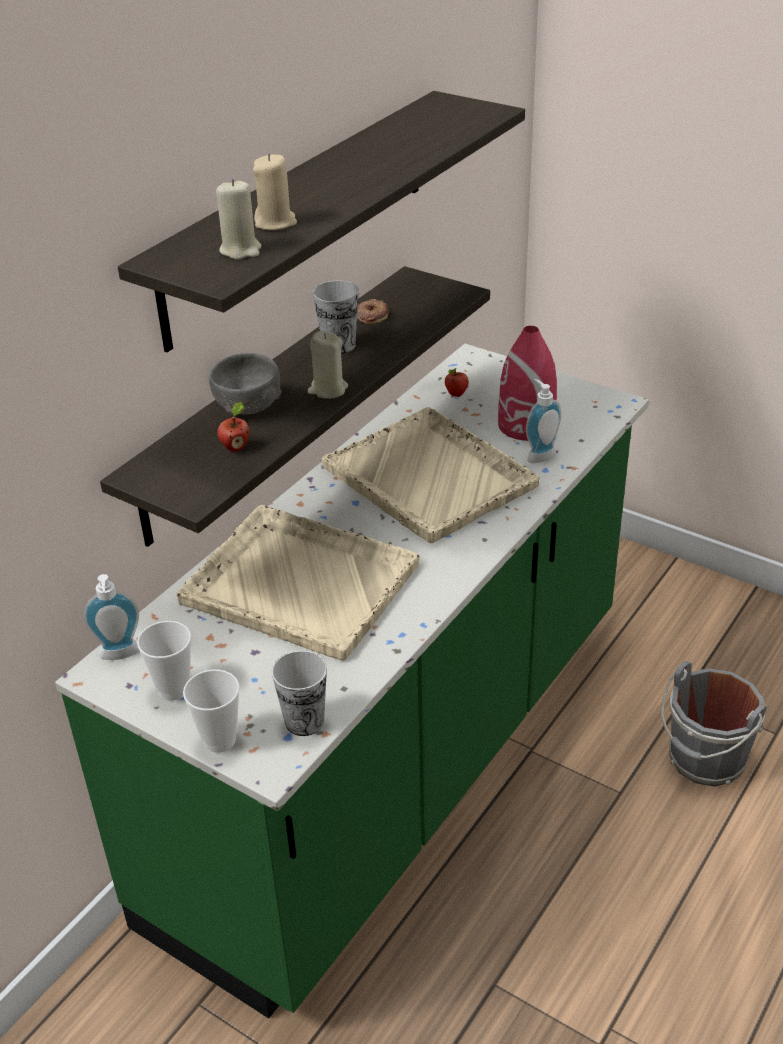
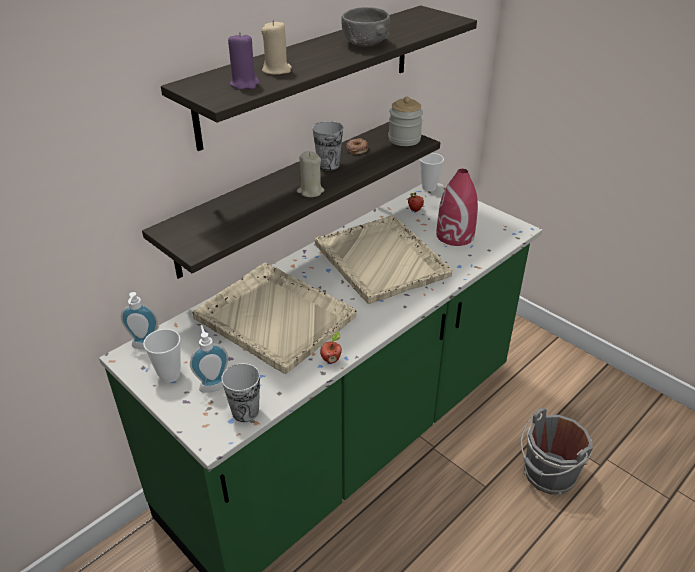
camera: 10 degrees right, 0 degrees up
cup [183,669,240,753] -> cup moved to [419,153,444,191]
grey bowl [209,353,282,415] -> grey bowl moved to [341,7,390,47]
beige candle [216,179,261,260] -> purple candle [228,32,259,90]
apple [217,402,249,452] -> apple moved to [320,332,342,364]
soap dispenser [526,379,561,463] -> soap dispenser moved to [190,325,228,393]
none -> jar [388,97,423,146]

